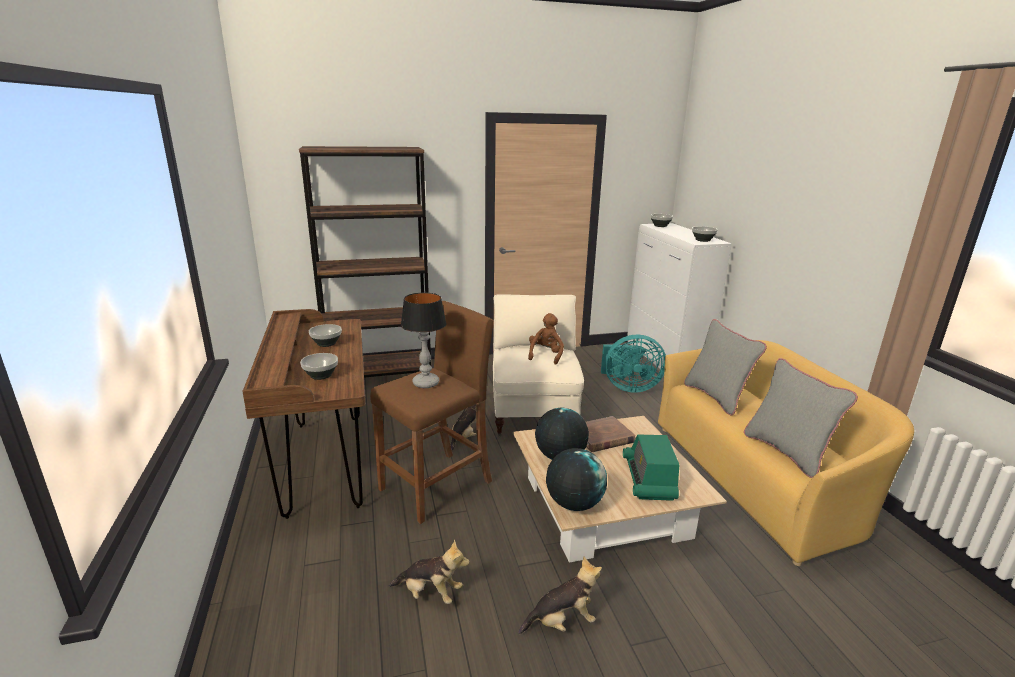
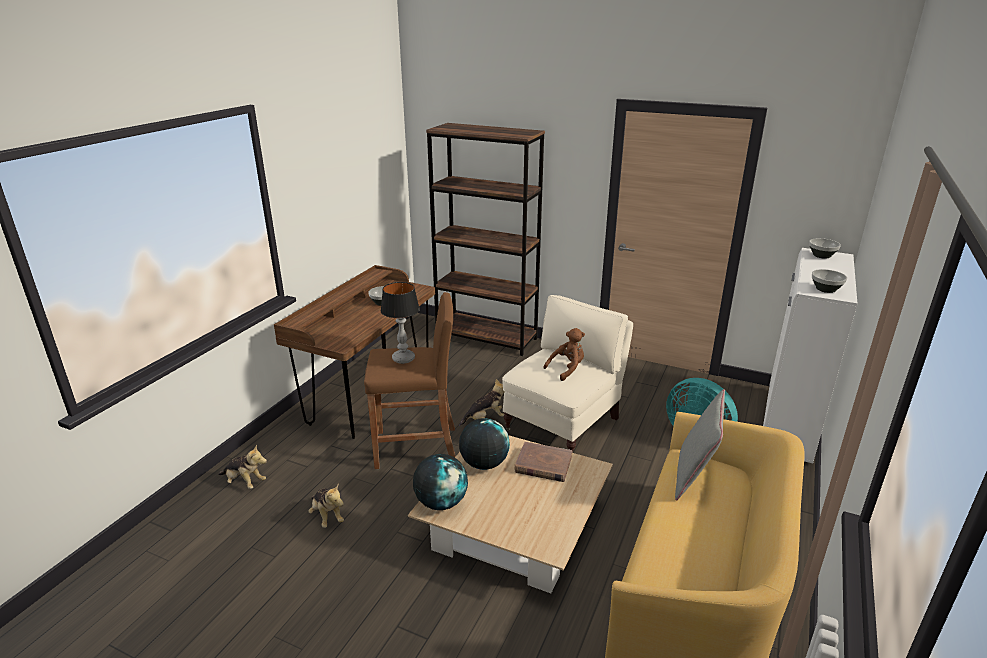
camera: 40 degrees right, 5 degrees up
bowl [300,353,338,380] -> none
plush toy [519,557,602,634] -> plush toy moved to [218,445,267,489]
radio [623,435,679,501] -> none
grey pillow [744,358,858,478] -> none

